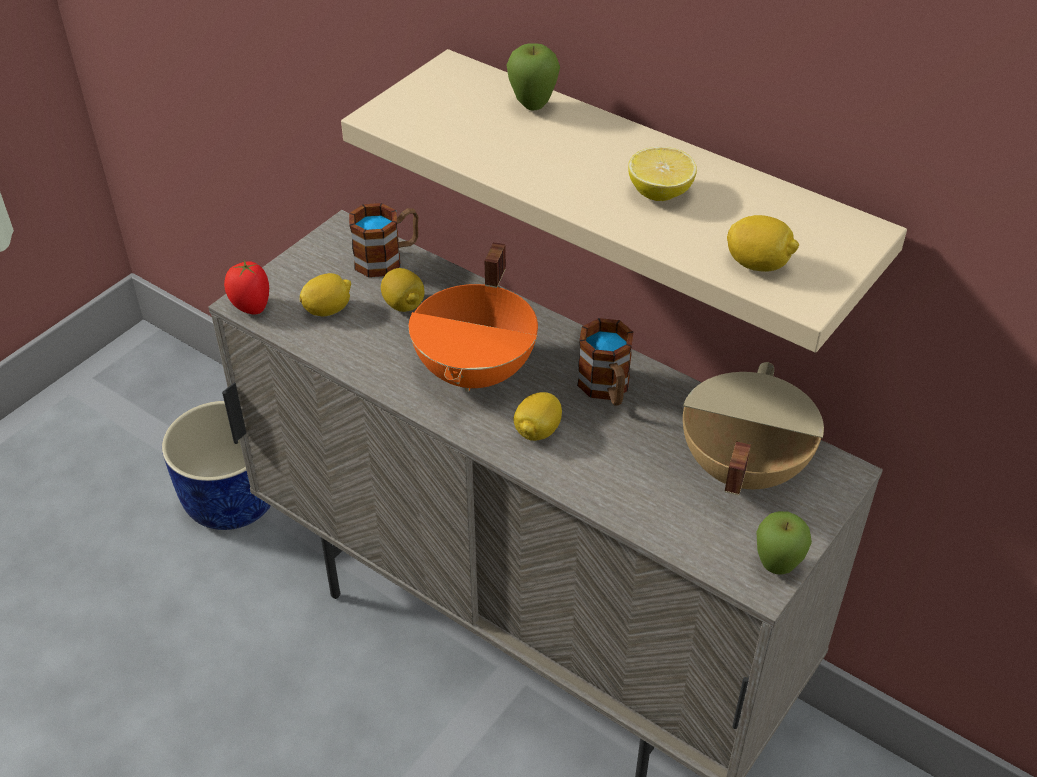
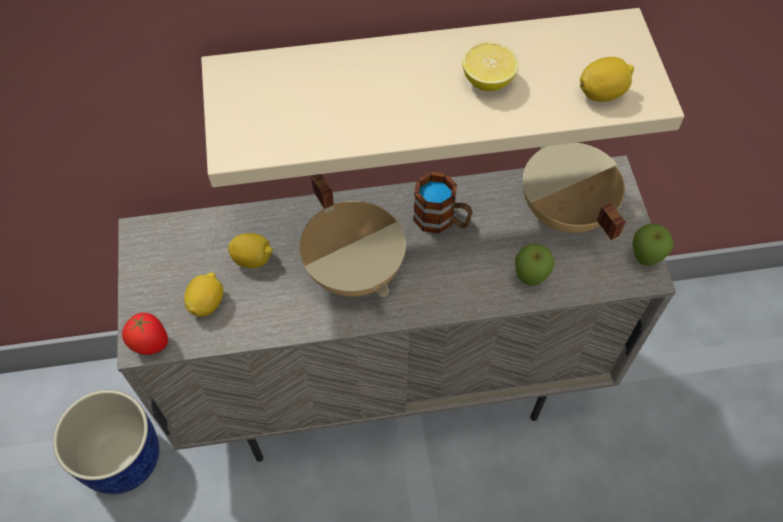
camera: 45 degrees left, 15 degrees up
mug [349,203,418,277] -> none
orange cooking pot [409,242,538,392] -> beige cooking pot [300,174,406,297]
apple [506,43,560,111] -> apple moved to [515,244,555,286]
lemon [513,392,562,441] -> none

